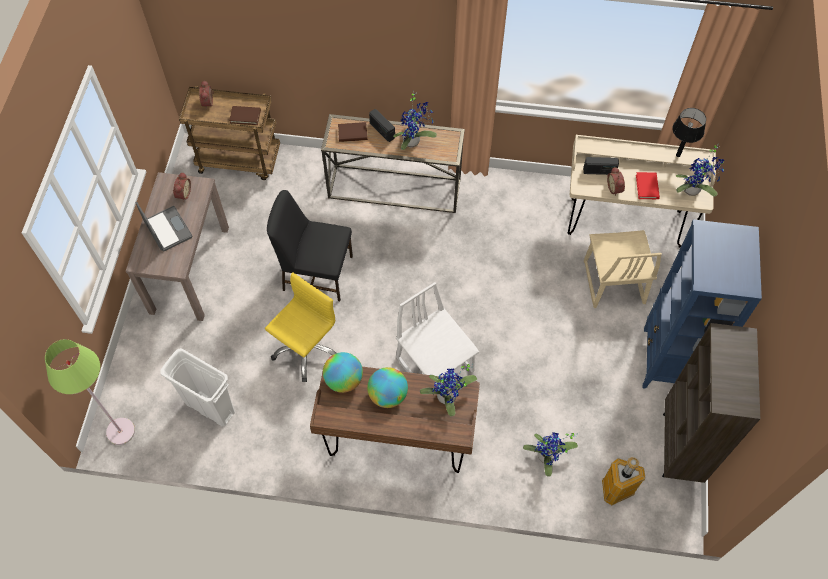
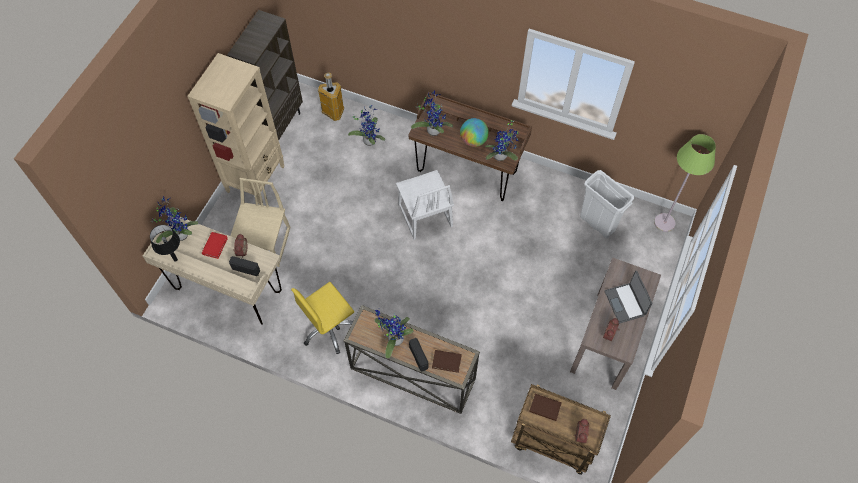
camera: 165 degrees left, 0 degrees up
yellow office chair [265,272,336,382] -> yellow office chair moved to [291,282,354,354]
black chair [267,190,353,301] -> none
globe [323,352,363,393] -> potted plant [485,118,518,161]
blue bookcase [642,219,762,389] -> beige bookcase [187,53,284,205]

